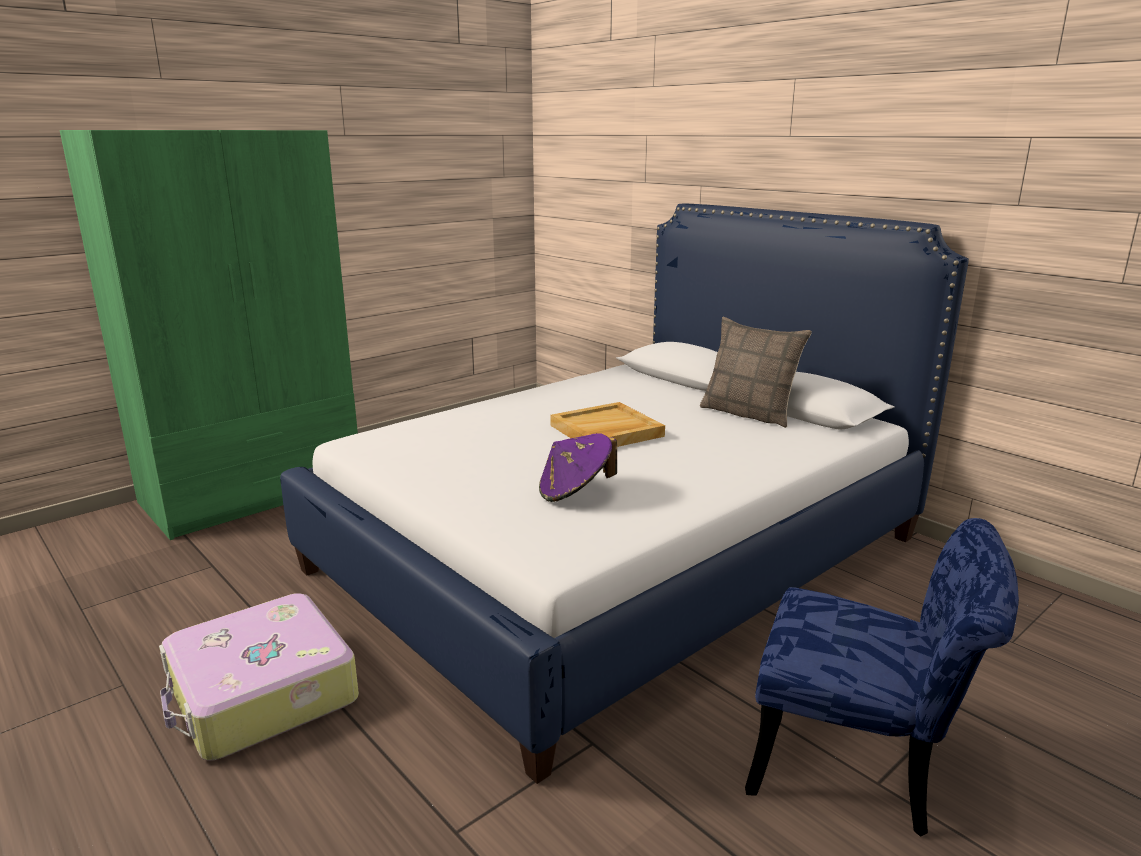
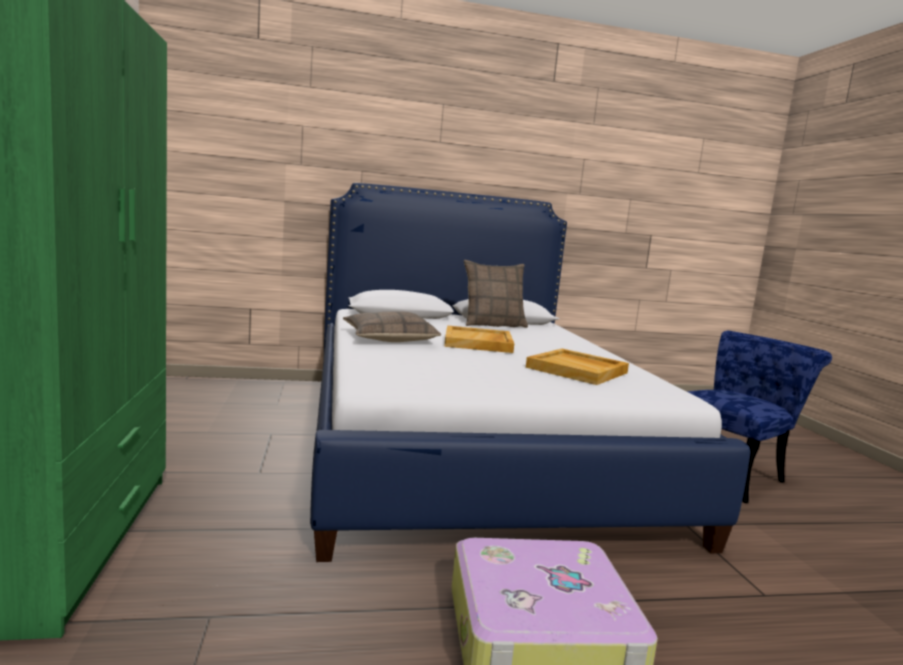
camera: 60 degrees left, 10 degrees down
purple hat [539,433,617,502] -> beige tray [526,349,629,385]
none -> pillow [343,311,441,342]

